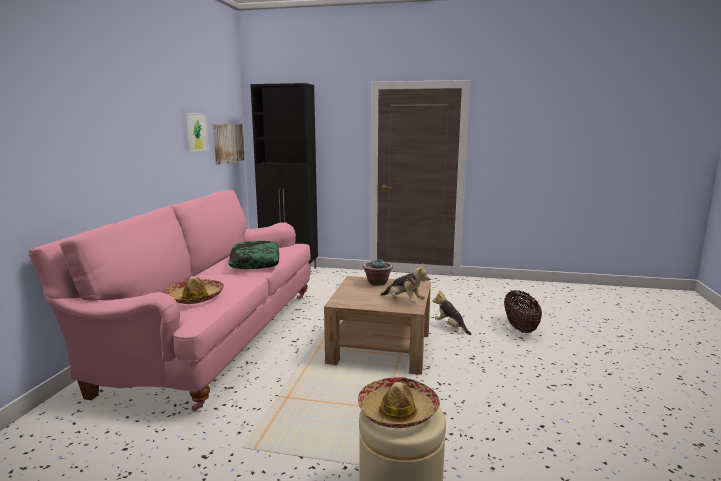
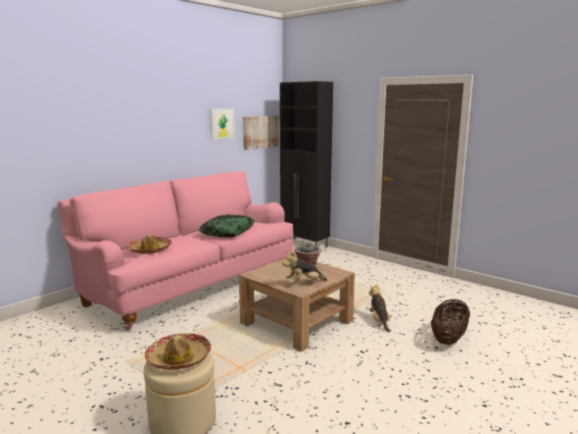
camera: 30 degrees right, 0 degrees up
plush toy [380,263,430,302] -> plush toy turned 90 degrees clockwise [284,251,327,284]

